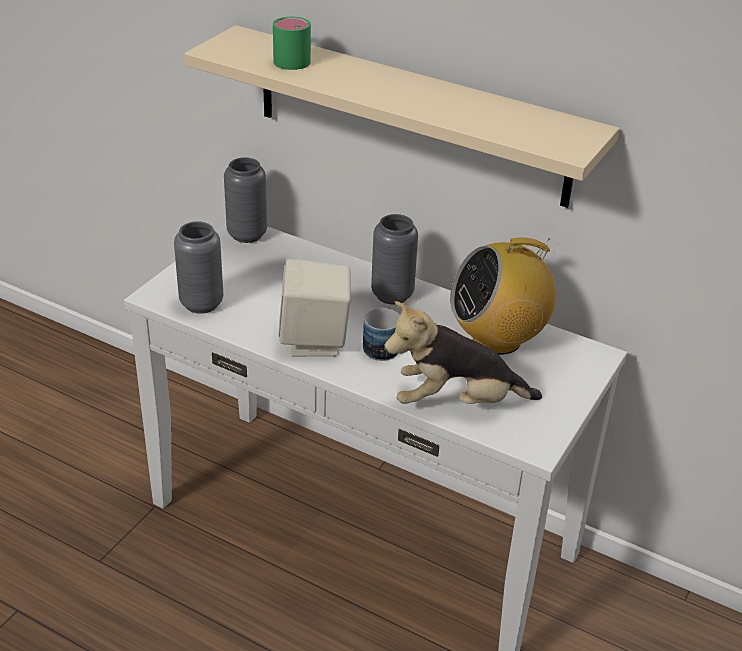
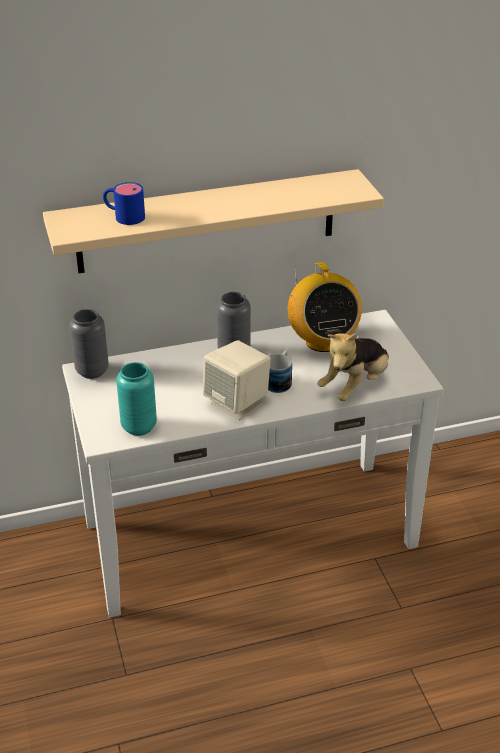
camera: 45 degrees left, 0 degrees up
grey vase [174,221,223,314] -> turquoise vase [116,362,157,436]
green mug [273,17,311,70] -> blue mug [103,182,145,225]
radio [450,238,556,355] -> radio turned 45 degrees counterclockwise [288,262,362,352]

